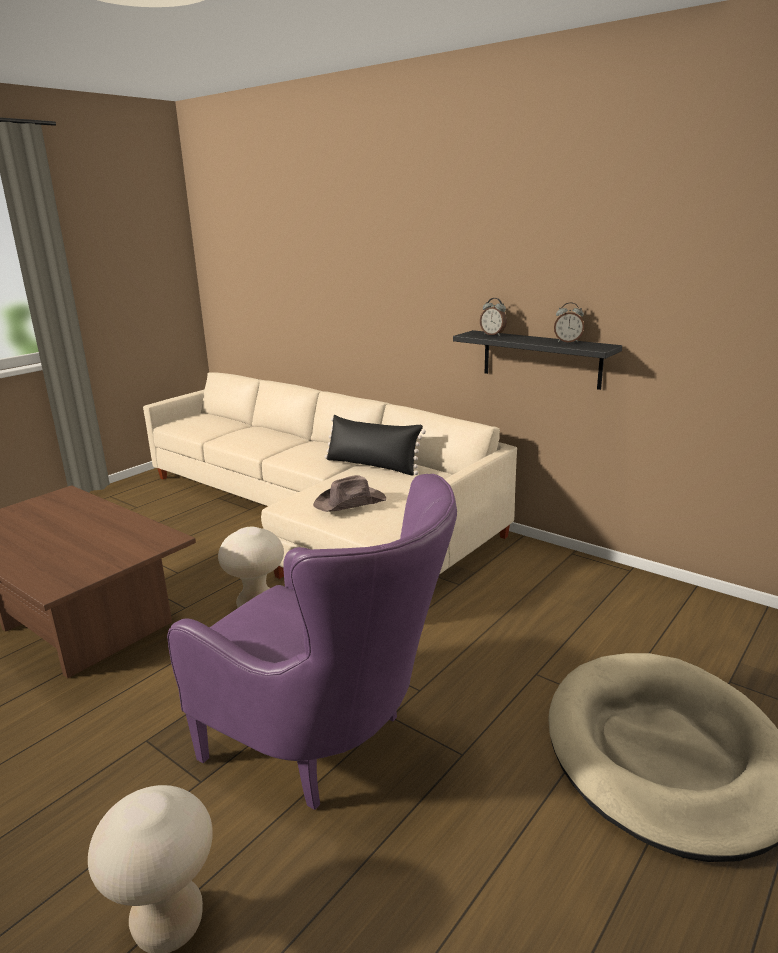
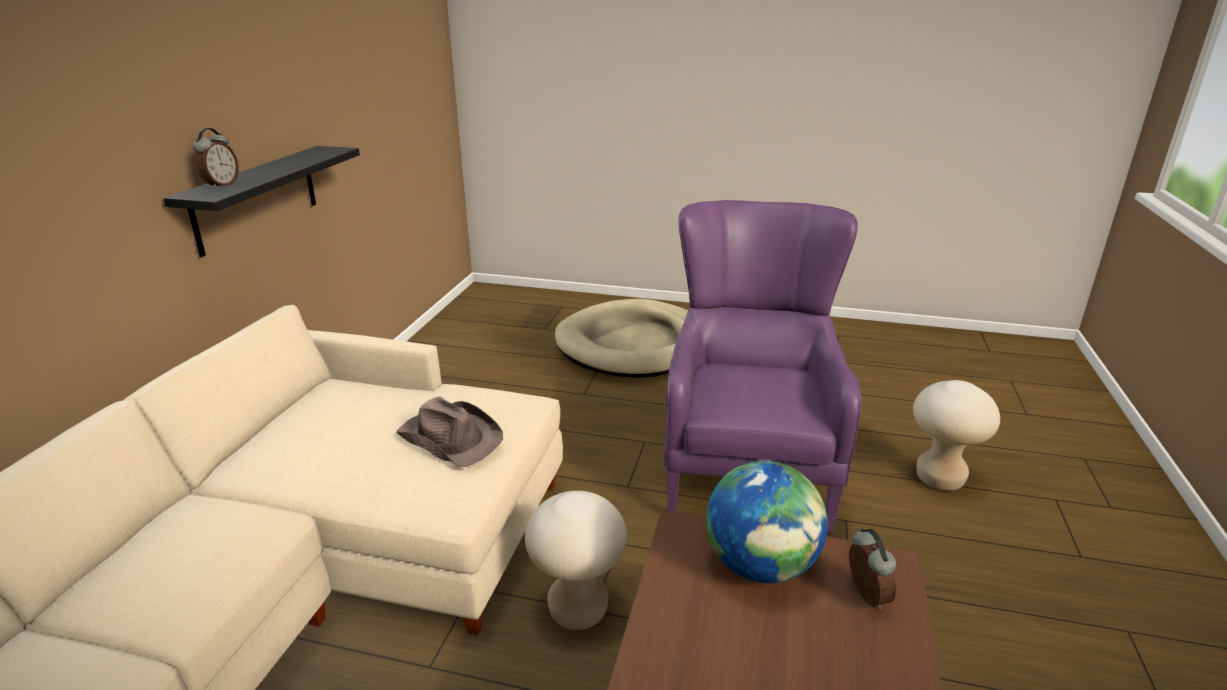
camera: 115 degrees left, 5 degrees up
black pillow [324,415,426,476] -> none
alarm clock [554,302,584,343] -> alarm clock moved to [849,528,896,611]
none -> globe [706,460,828,583]

